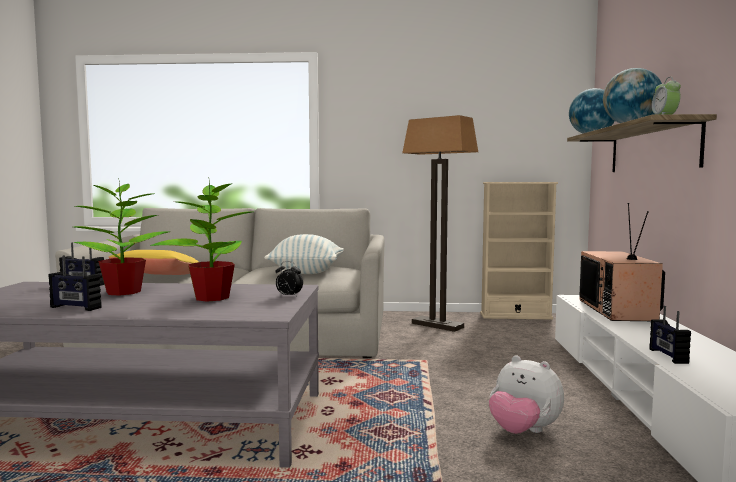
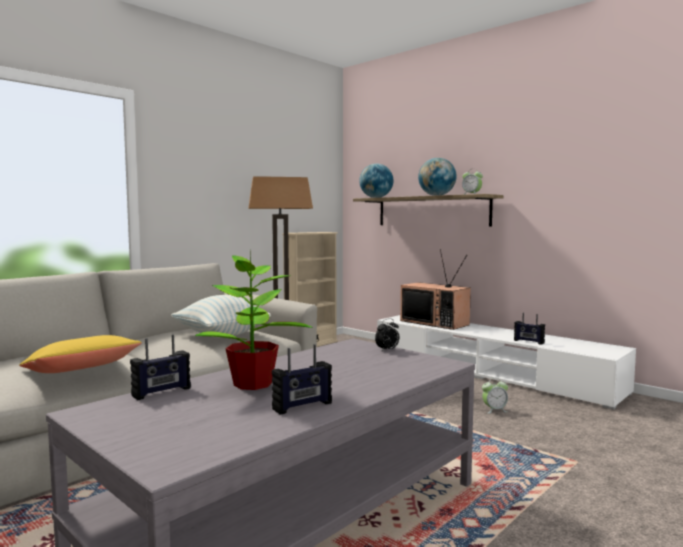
camera: 50 degrees left, 0 degrees up
potted plant [150,177,252,301] -> none
plush toy [489,355,564,434] -> alarm clock [482,378,508,414]

